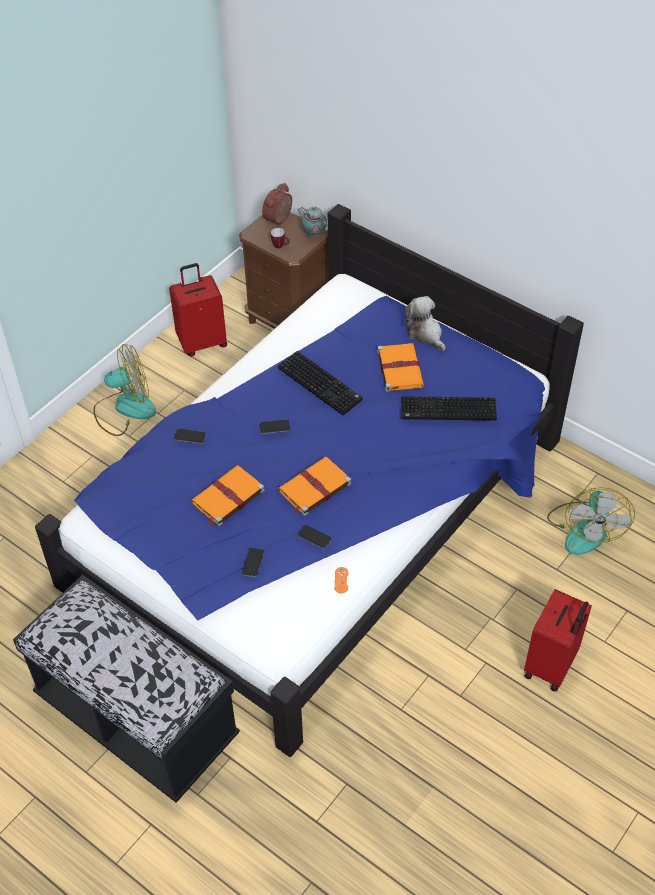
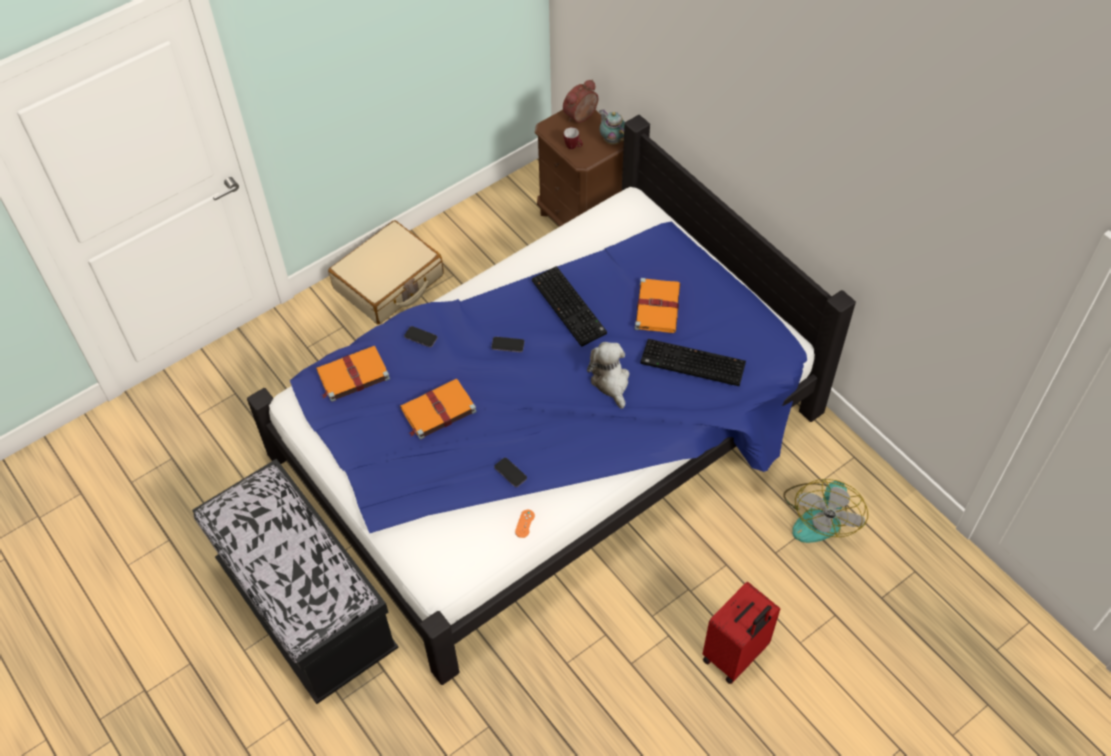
camera: 15 degrees right, 5 degrees up
fan [93,344,156,436] -> beige suitcase [328,220,444,324]
red suitcase [169,263,227,356] -> none
phone [242,548,264,577] -> none
orange book [278,457,351,516] -> orange book moved to [316,346,390,402]
plush toy [405,296,445,351] -> plush toy moved to [587,342,629,409]

